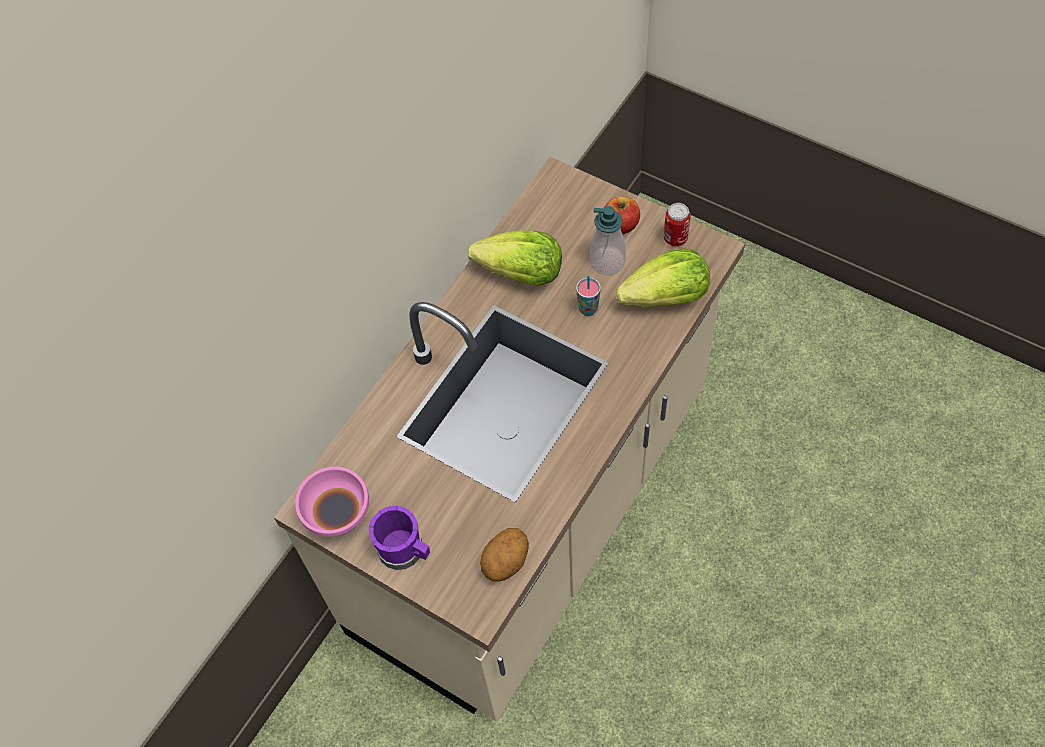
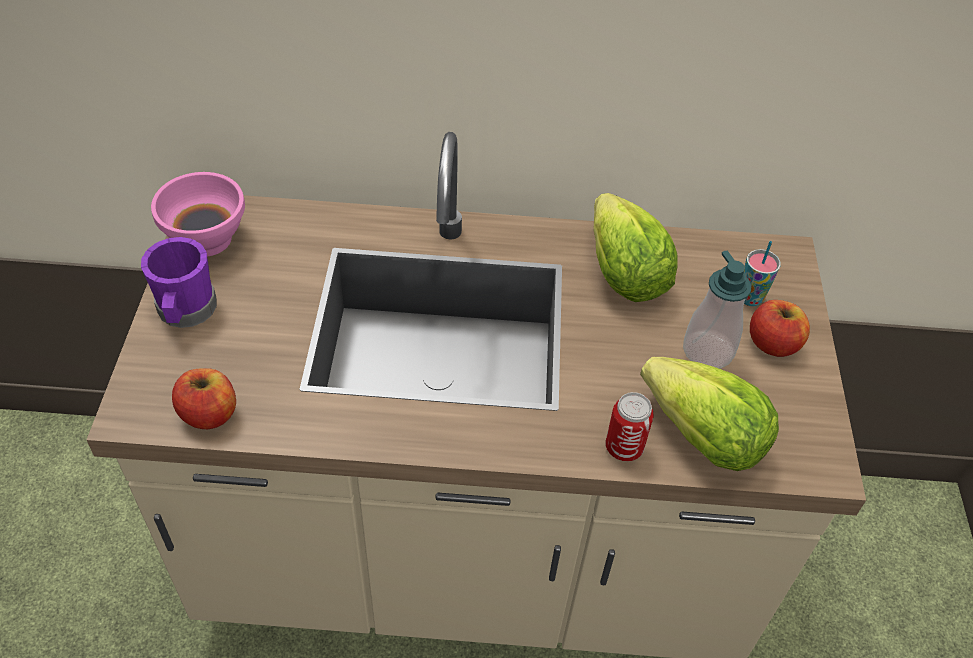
camera: 55 degrees right, 10 degrees down
potato [480,528,529,582] -> apple [172,368,236,429]
cup [576,275,601,316] -> cup moved to [744,241,781,306]
can [664,203,691,246] -> can moved to [605,392,654,461]

